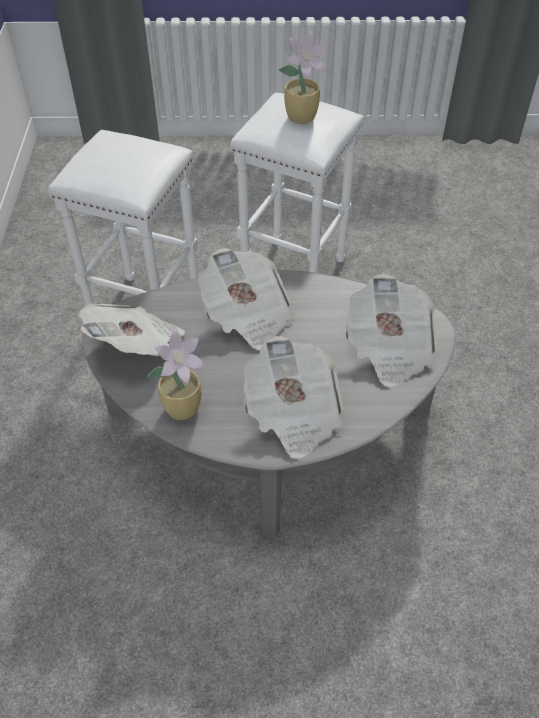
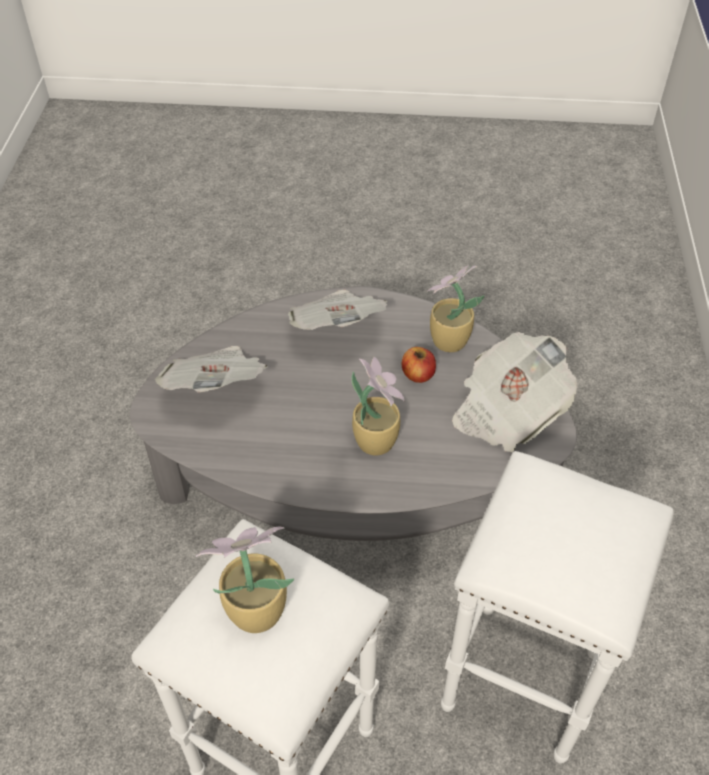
camera: 175 degrees left, 0 degrees up
newspaper [198,248,294,350] -> potted plant [351,356,405,455]
none -> apple [401,347,436,383]

